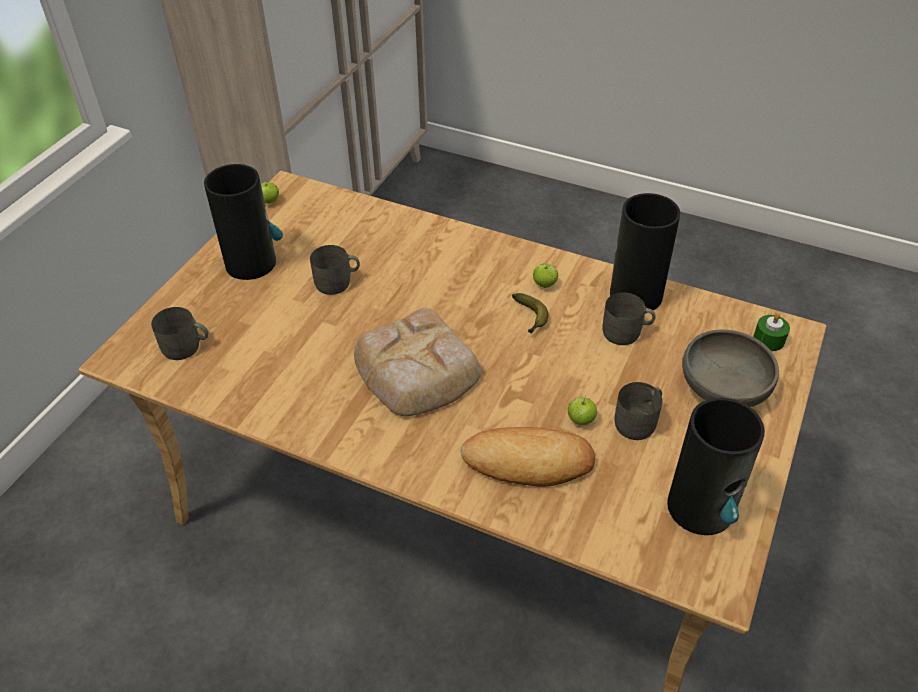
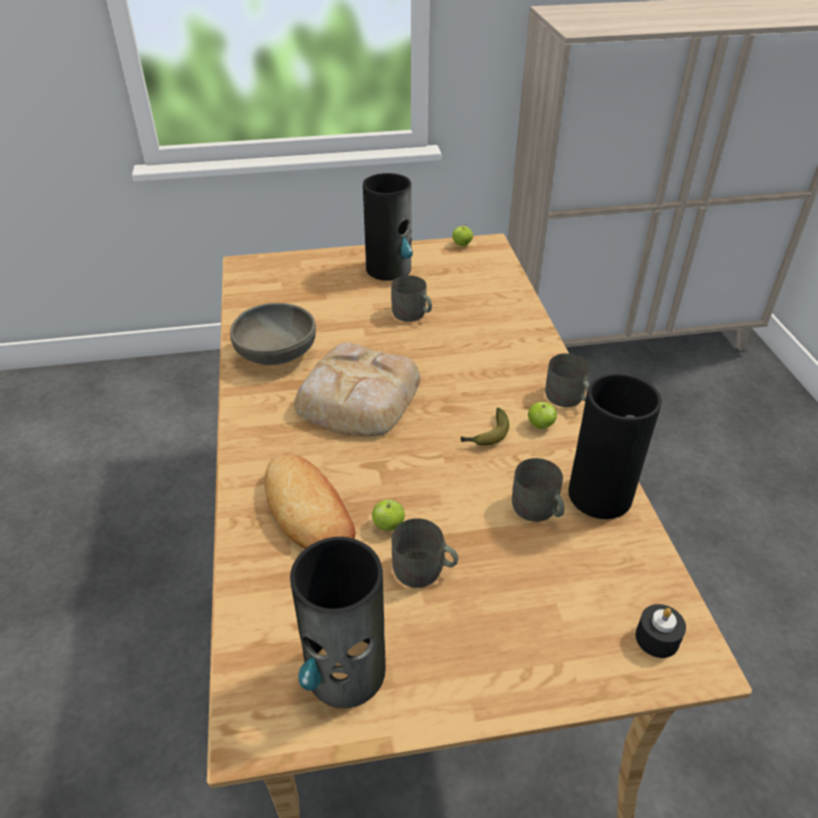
camera: 55 degrees right, 5 degrees down
grey mug [151,307,209,360] -> grey mug moved to [545,353,590,407]
grey bowl [682,330,779,407] -> grey bowl moved to [230,303,316,365]
green candle [753,313,790,351] -> black candle [636,604,686,658]

